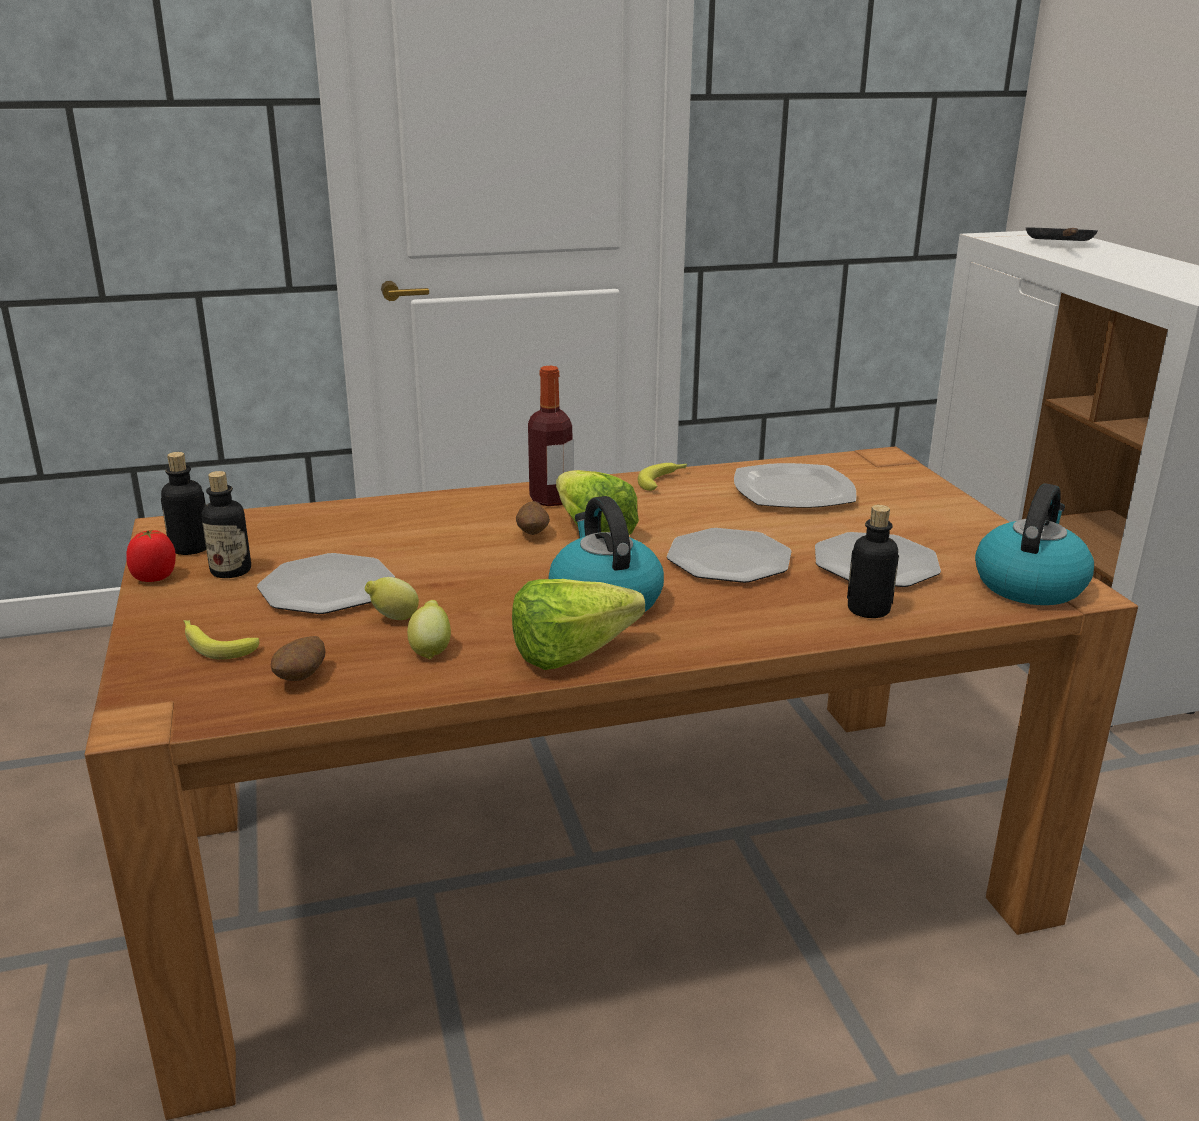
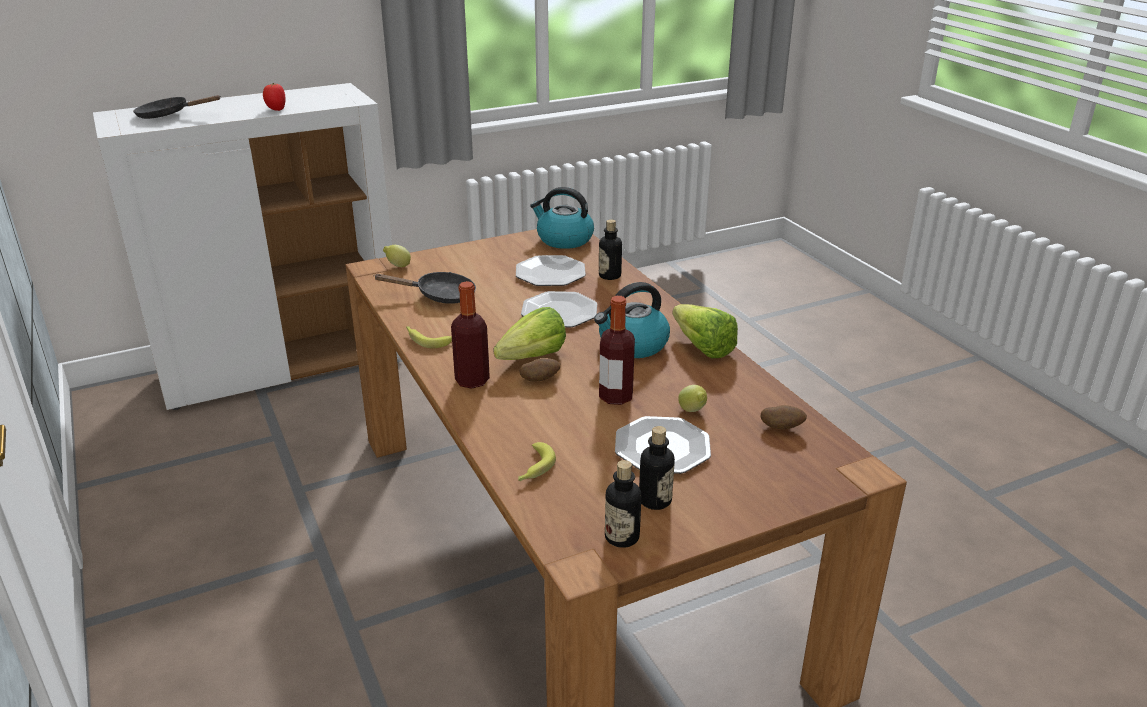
camera: 100 degrees left, 5 degrees up
tomato [126,530,176,582] -> tomato moved to [263,83,286,111]
banana [183,620,259,660] -> banana moved to [518,442,556,481]
lemon [407,600,451,659] -> lemon moved to [383,245,411,267]
plate [734,463,856,508] -> black frying pan [373,272,476,304]
none -> bottle [599,296,635,405]

